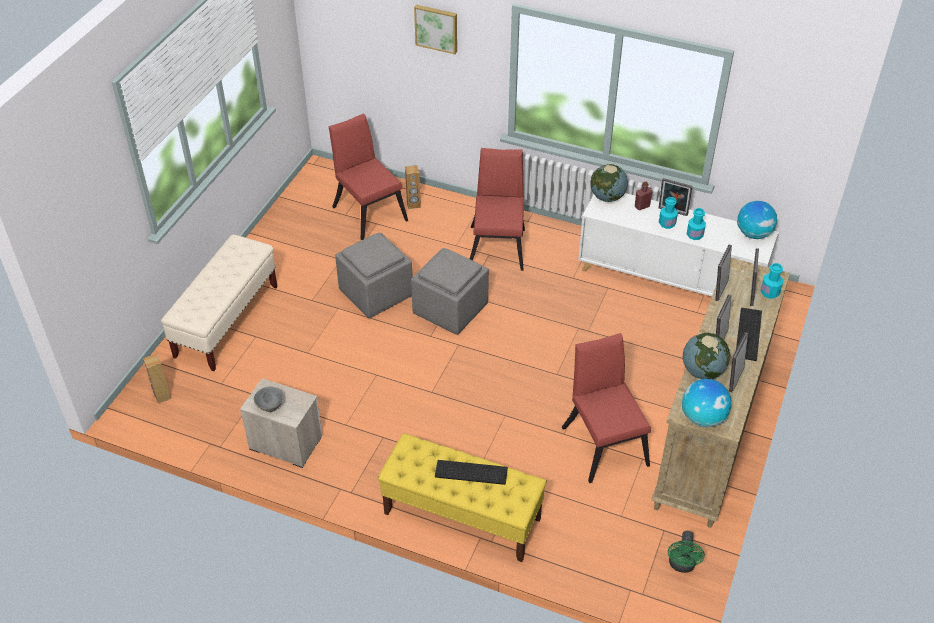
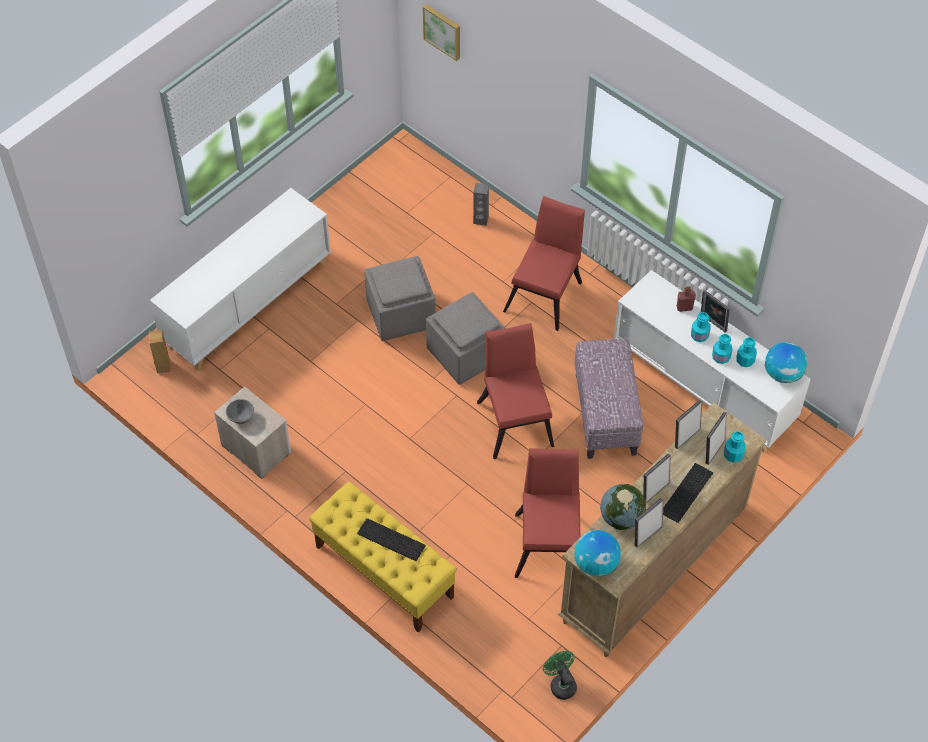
camera: 20 degrees right, 10 degrees up
beige bench [161,235,278,371] -> white cabinet [150,188,331,371]
red chair [329,113,408,240] -> red chair moved to [477,323,554,459]
brown speaker [405,165,421,209] -> grey speaker [473,183,489,226]
picture [414,5,457,54] -> picture moved to [423,4,460,61]
globe [590,164,628,202] -> none
green fan [668,531,705,573] -> green fan turned 120 degrees clockwise [543,651,577,700]
none -> ottoman [575,338,643,459]
none -> turquoise bottle [736,337,757,367]

